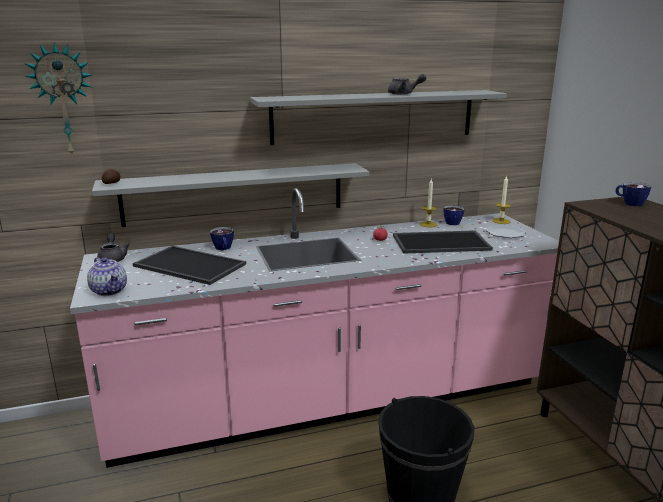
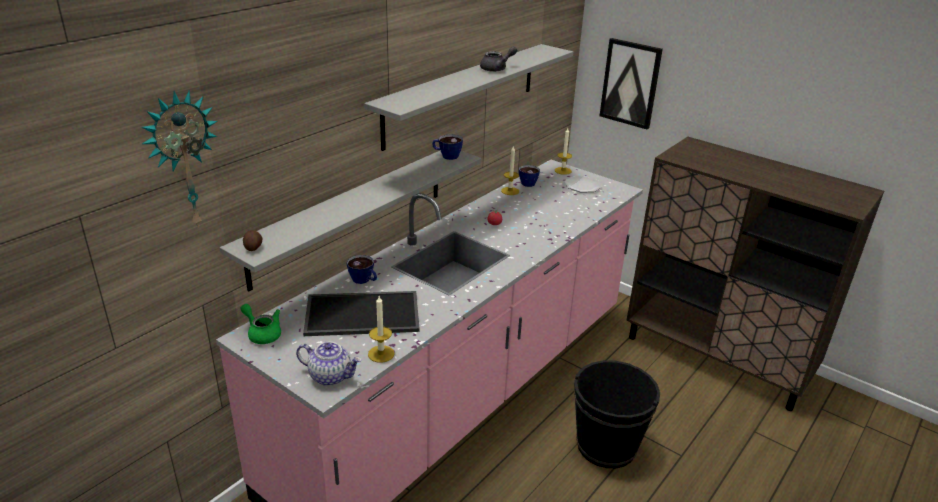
camera: 35 degrees left, 10 degrees up
grey teapot [97,233,130,262] -> green teapot [241,304,281,344]
tray [393,230,493,254] -> none
cup [616,182,651,206] -> cup moved to [432,134,463,160]
none -> candle [368,296,395,363]
none -> picture [600,38,663,129]

